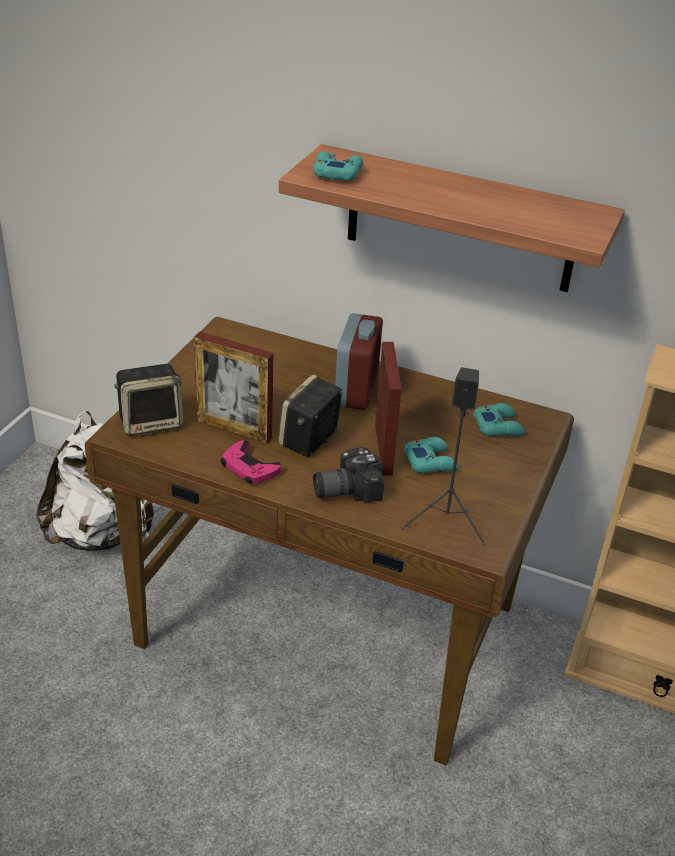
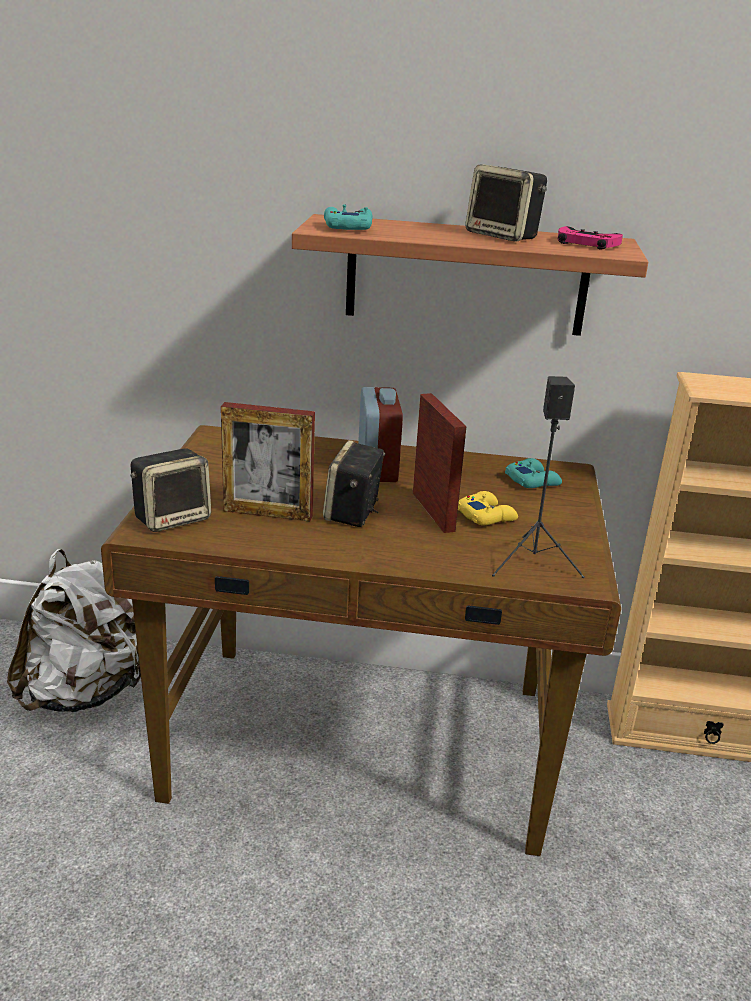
camera: 15 degrees left, 10 degrees down
pink game controller [221,440,281,484] -> pink game controller moved to [558,226,623,250]
camera [313,447,384,503] -> none
turquoise game controller [404,437,459,473] -> yellow game controller [458,491,518,525]
none -> speaker [465,164,547,241]

